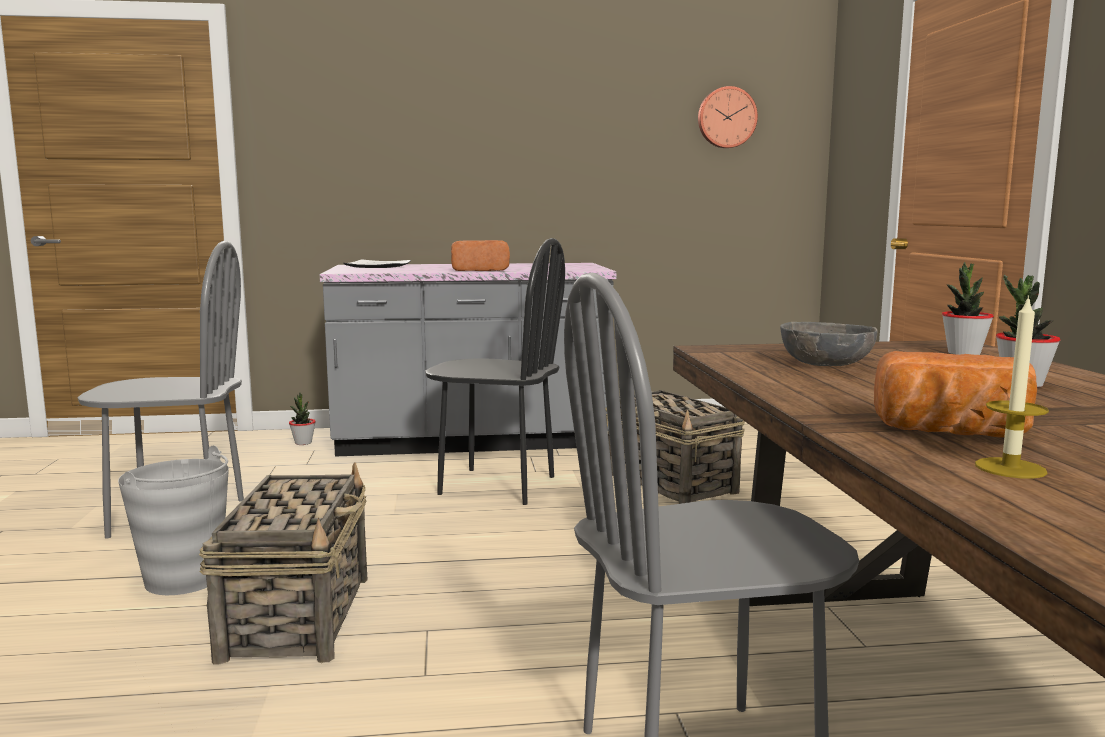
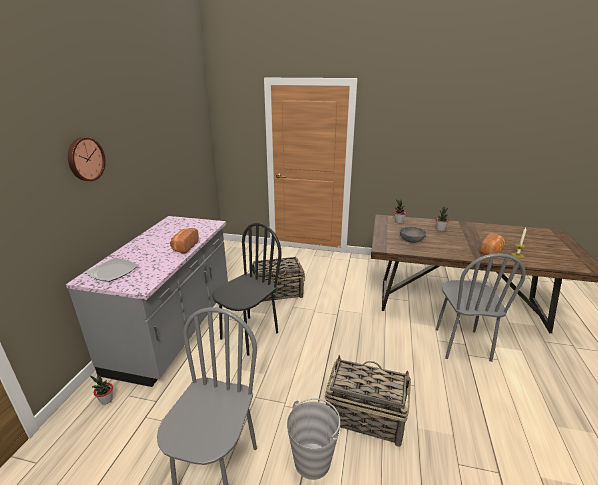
camera: 70 degrees left, 15 degrees up
wall clock [698,86,758,148] -> wall clock moved to [68,137,106,181]

